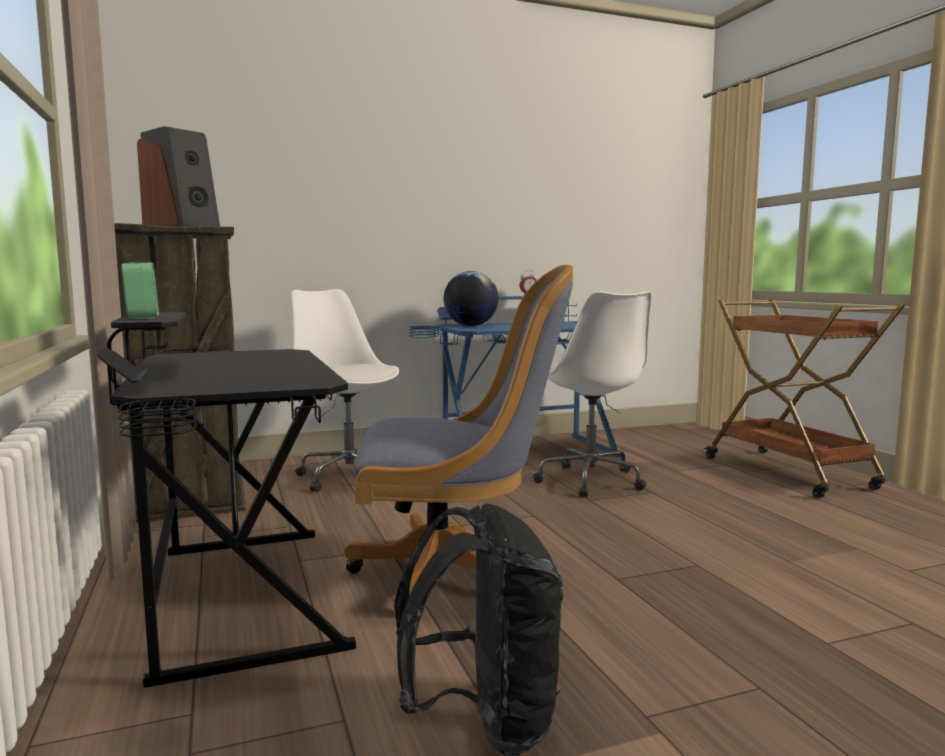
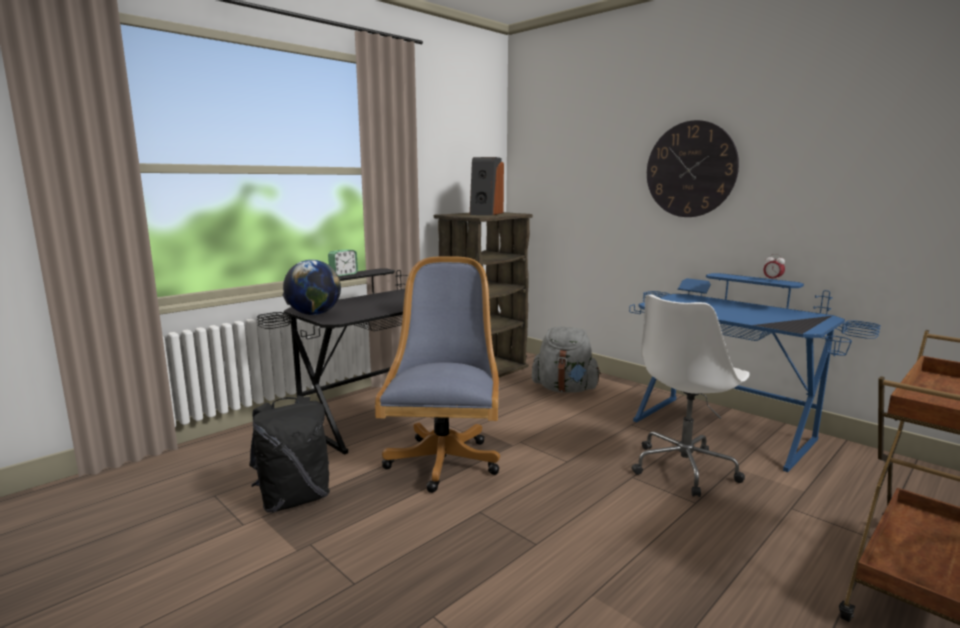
camera: 65 degrees right, 5 degrees up
white office chair [291,289,399,492] -> grey backpack [532,327,601,393]
blue office chair [344,265,573,609] -> blue office chair turned 150 degrees counterclockwise [375,256,500,493]
globe [444,271,498,326] -> globe moved to [283,260,341,315]
none -> wall clock [647,120,739,217]

